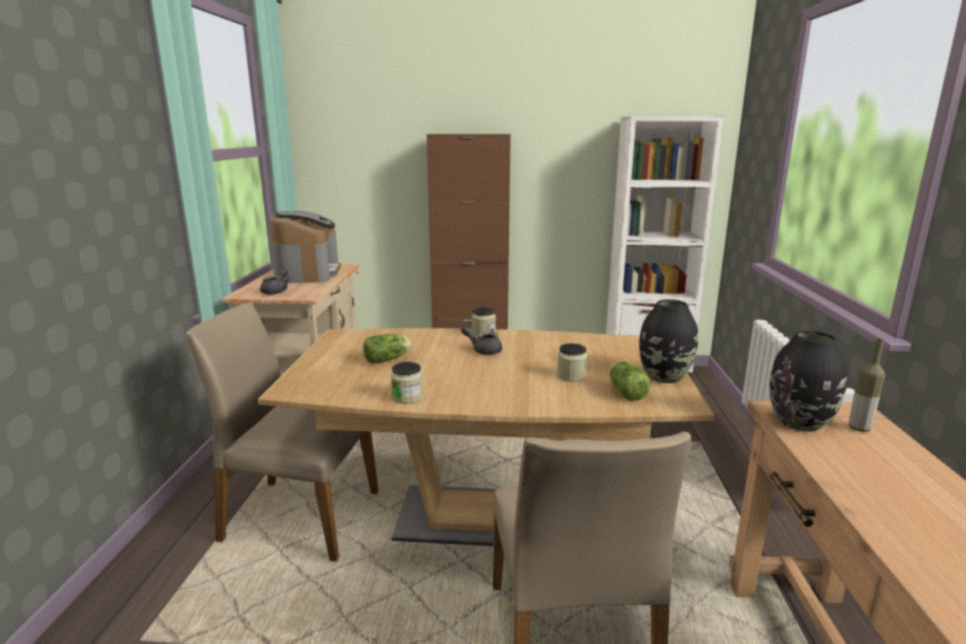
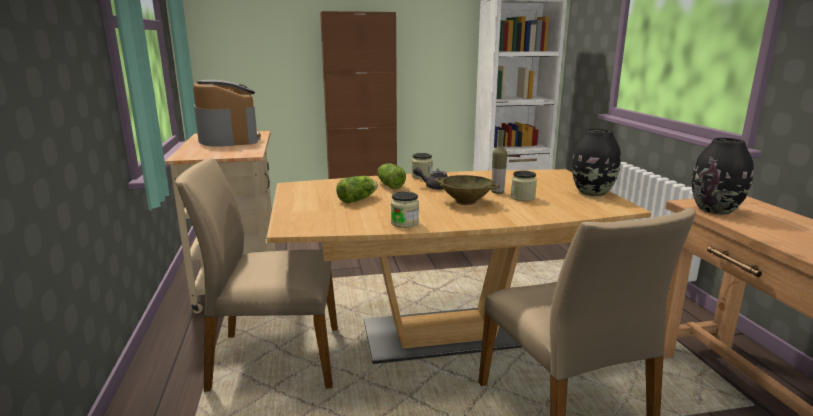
camera: 15 degrees left, 0 degrees up
grey teapot [260,268,290,294] -> none
lettuce [610,361,650,401] -> lettuce moved to [377,163,406,189]
bottle [849,339,885,432] -> bottle moved to [491,130,507,194]
none -> beige bowl [435,175,500,205]

